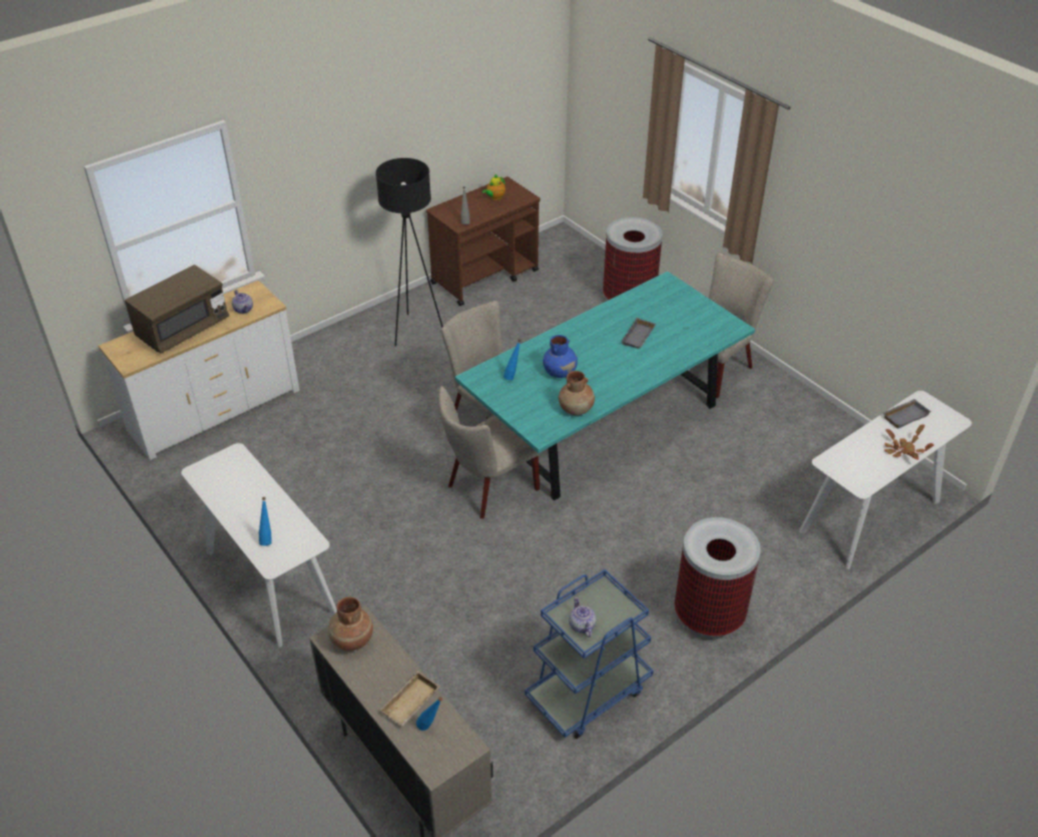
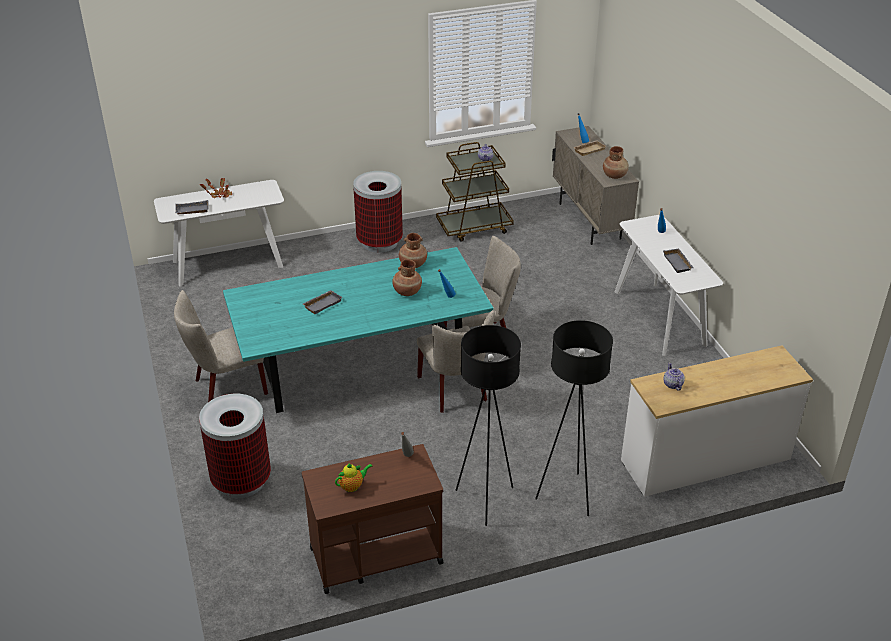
camera: 160 degrees left, 5 degrees down
brown microwave [125,265,229,354] -> none
blue cart [525,569,654,739] -> brown cart [436,142,514,242]
blue vase [543,335,578,378] -> brown vase [392,259,422,296]
none -> black floor lamp [535,320,613,516]
none -> grey tray [663,248,694,273]

